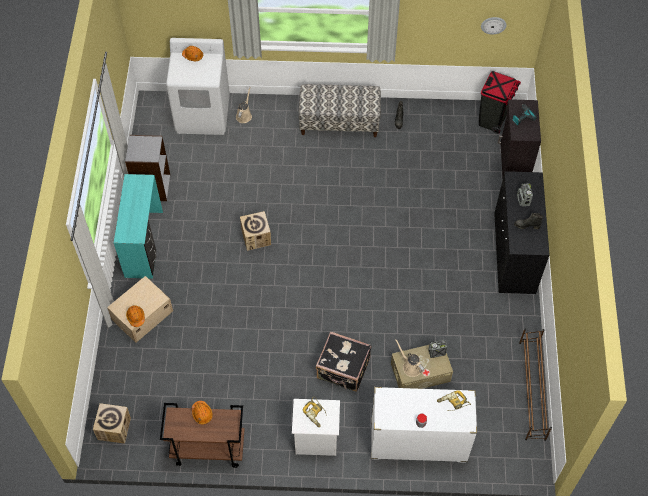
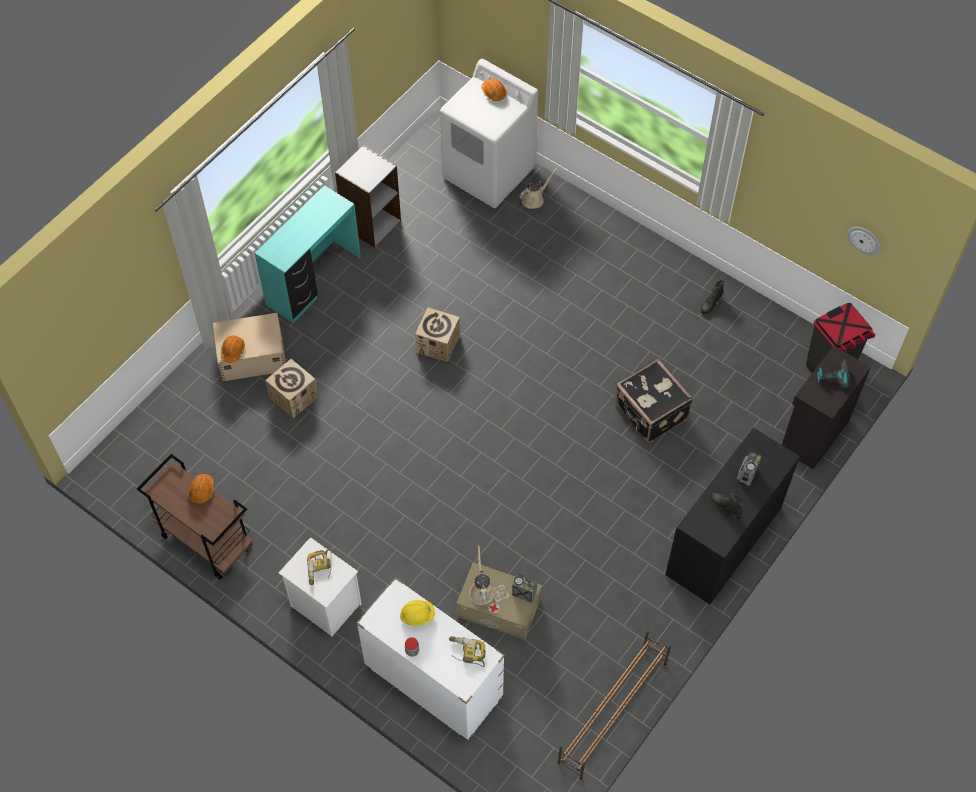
camera: 35 degrees right, 0 degrees up
cardboard box [93,403,131,444] -> cardboard box moved to [265,359,318,418]
bench [299,84,381,137] -> none
black suitcase [316,331,372,392] -> black suitcase moved to [615,359,693,443]
none -> yellow hard hat [400,600,435,626]

